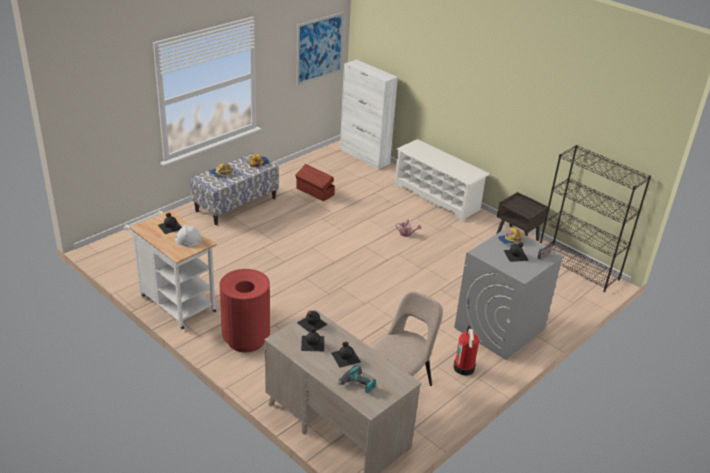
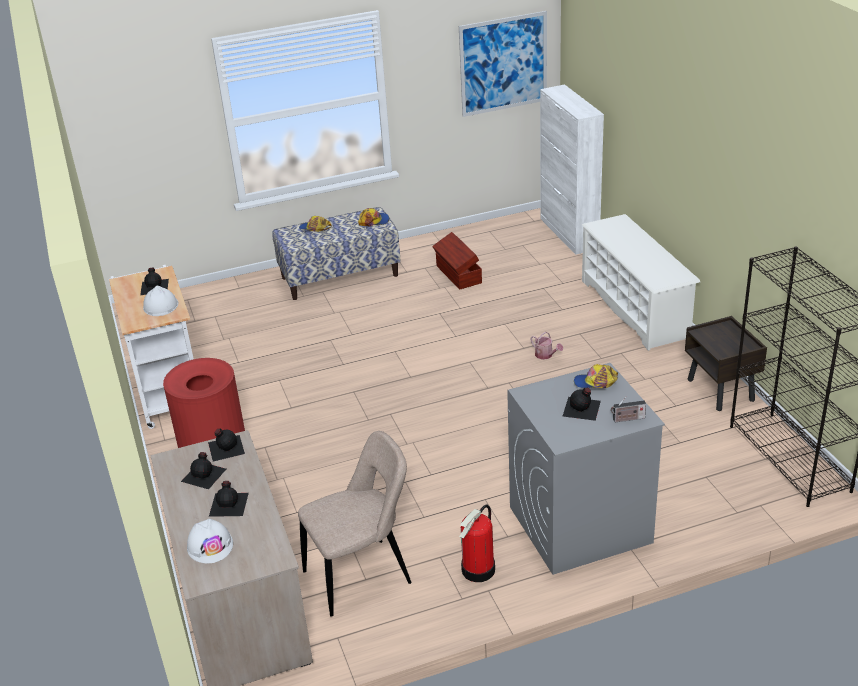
camera: 30 degrees right, 0 degrees up
power drill [338,365,376,393] -> white hard hat [187,519,233,563]

